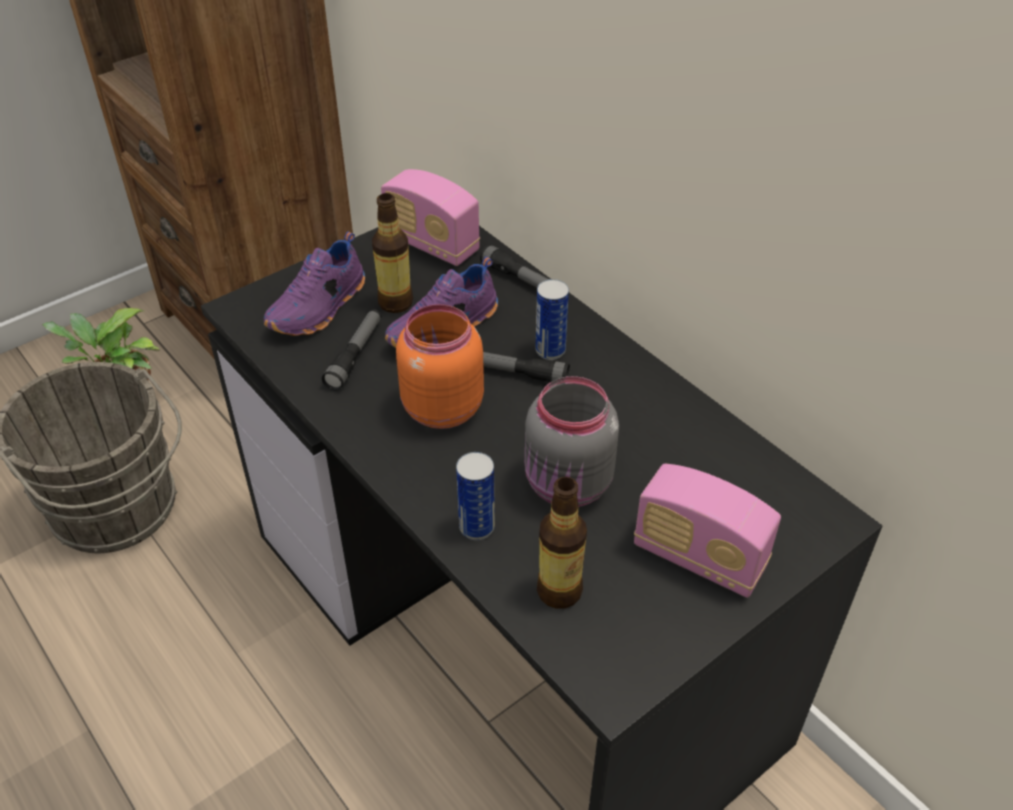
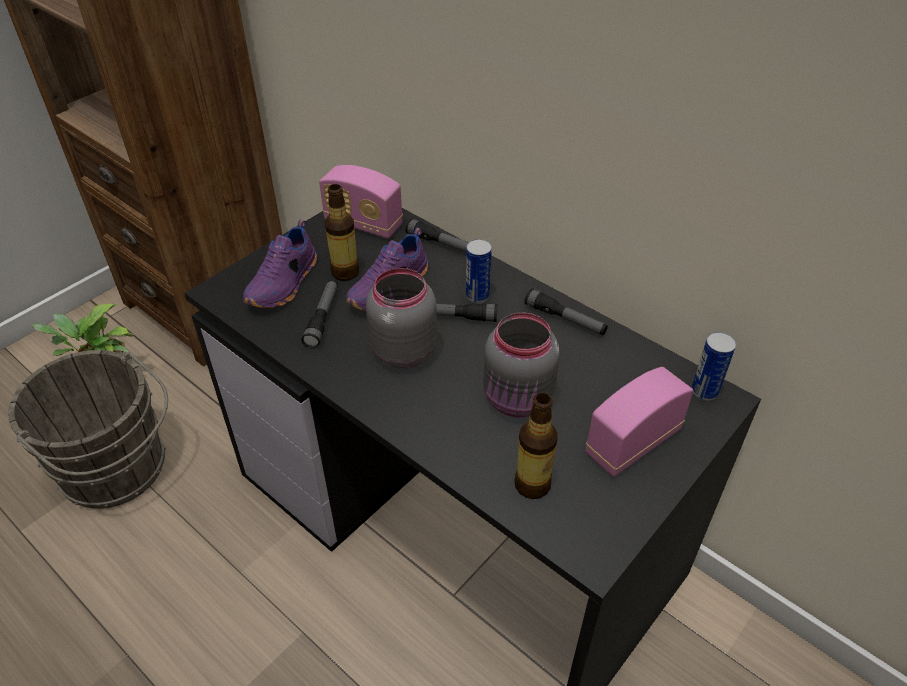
camera: 10 degrees left, 0 degrees up
orange jar [396,304,484,429] -> grey jar [366,268,437,369]
can [456,452,495,540] -> can moved to [691,332,736,401]
radio [634,464,781,598] -> radio turned 120 degrees clockwise [586,367,693,477]
none -> flashlight [525,288,608,335]

